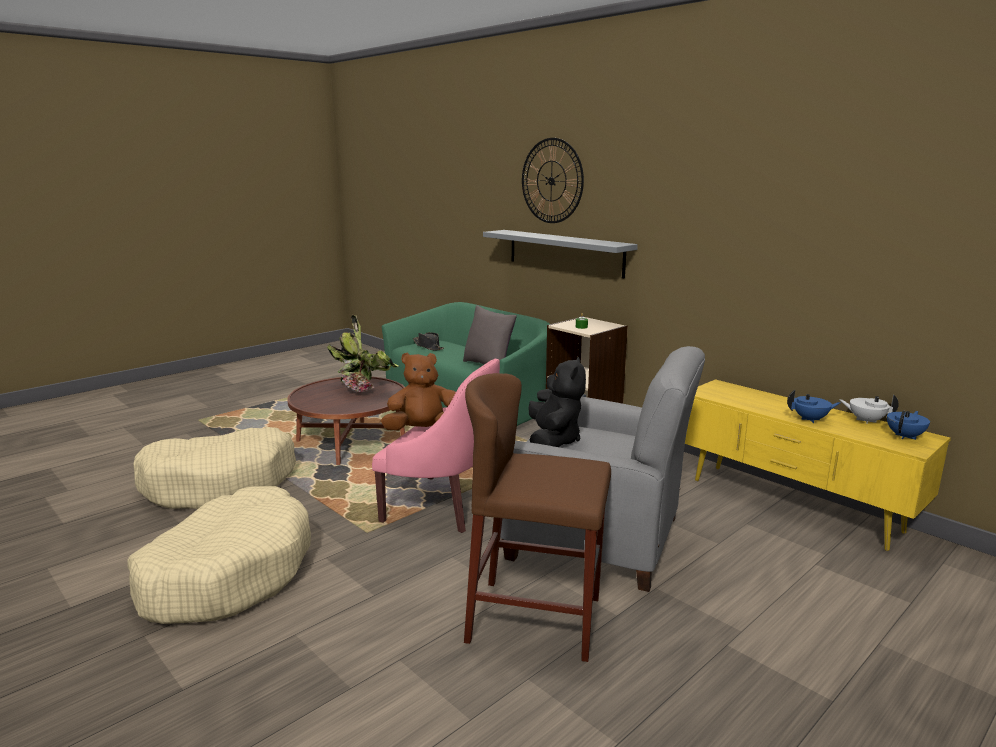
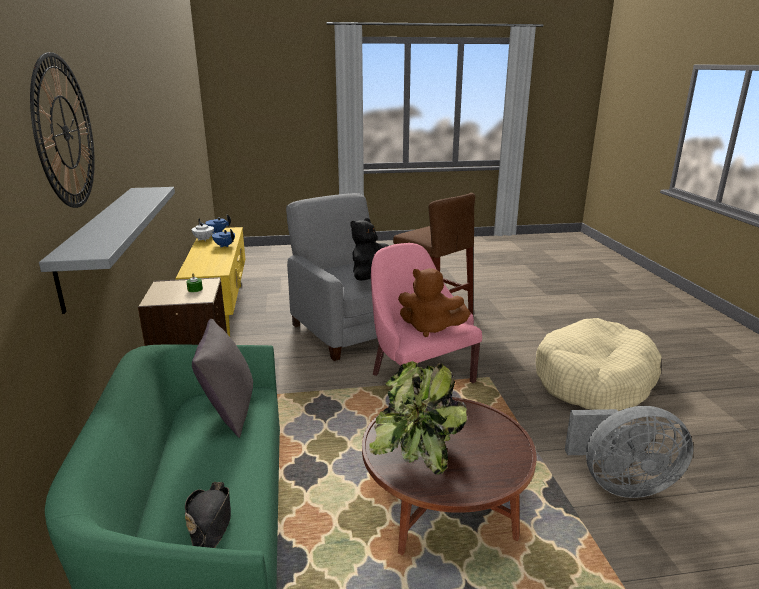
camera: 145 degrees left, 5 degrees up
beige dog bed [133,427,296,509] -> grey fan [565,406,693,498]

